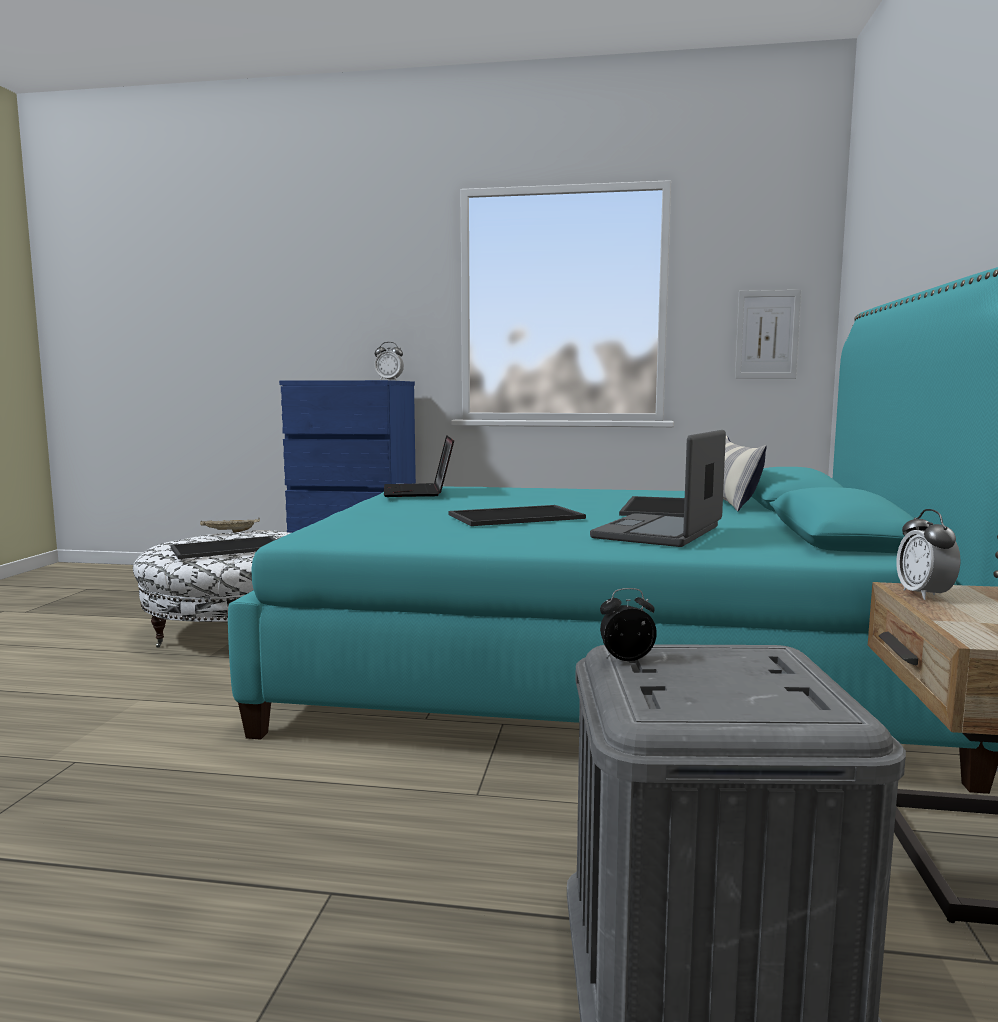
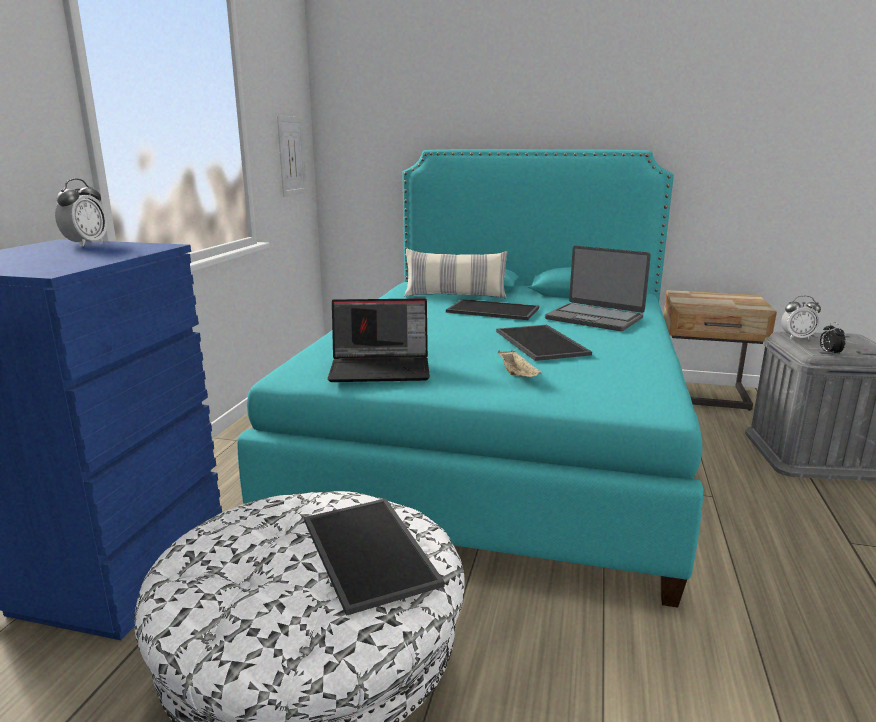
camera: 85 degrees left, 10 degrees up
beige tray [200,518,260,533] -> beige tray moved to [498,350,541,377]
alarm clock [896,509,961,600] -> alarm clock moved to [781,296,821,340]

